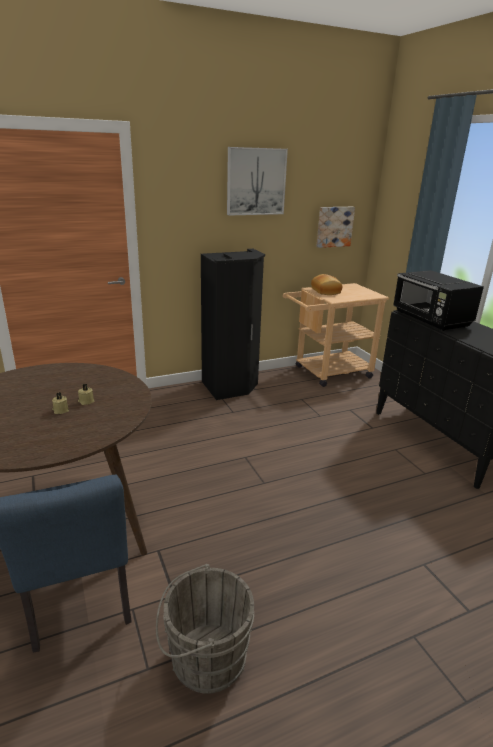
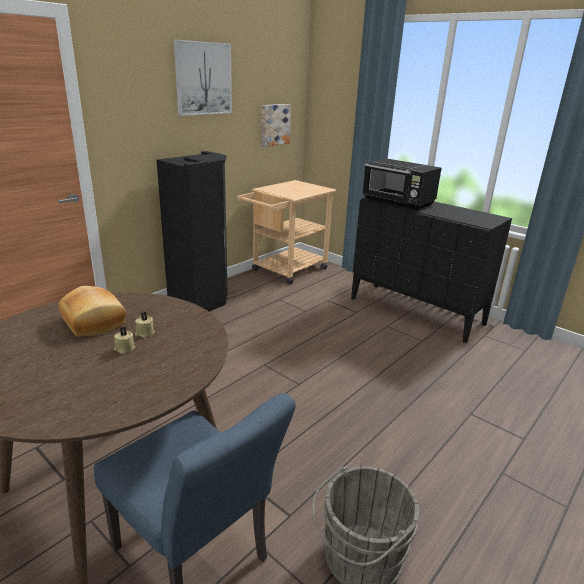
camera: 25 degrees left, 0 degrees up
bread [311,274,343,295] -> bread moved to [59,286,126,337]

